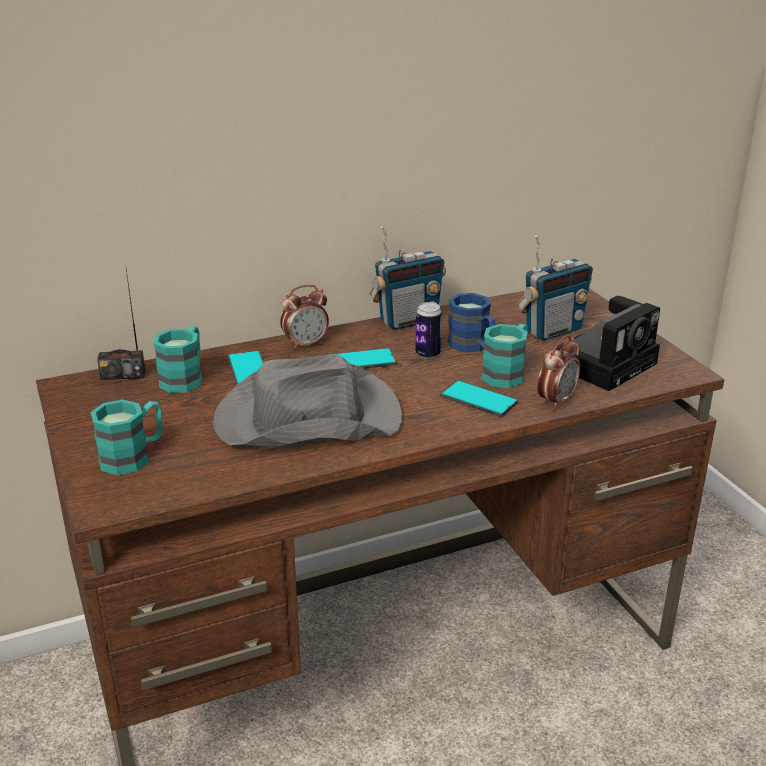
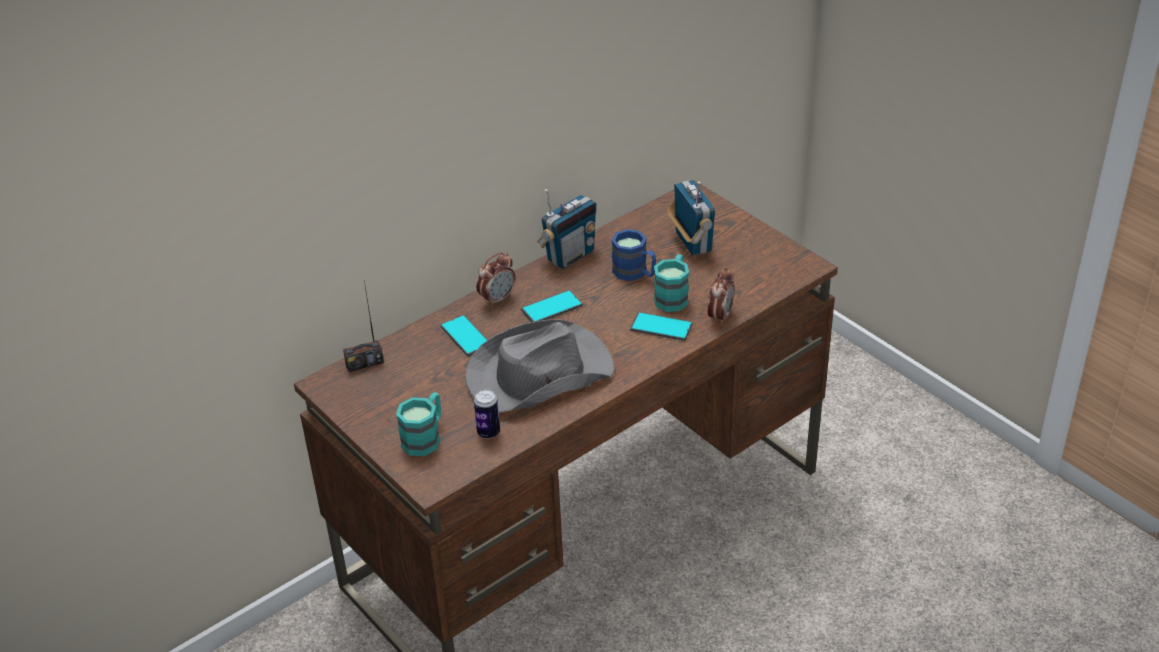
camera: 15 degrees left, 10 degrees up
turquoise mug [154,326,202,393] -> none
can [415,302,442,359] -> can moved to [474,389,500,439]
radio [517,235,593,341] -> radio turned 60 degrees counterclockwise [667,180,715,256]
camera [556,296,660,391] -> none

